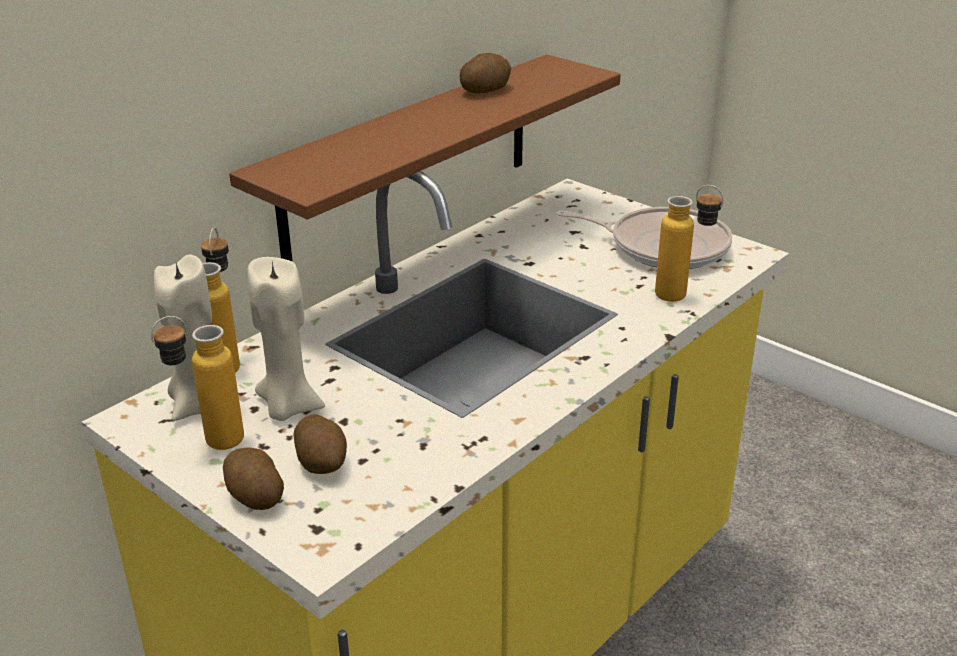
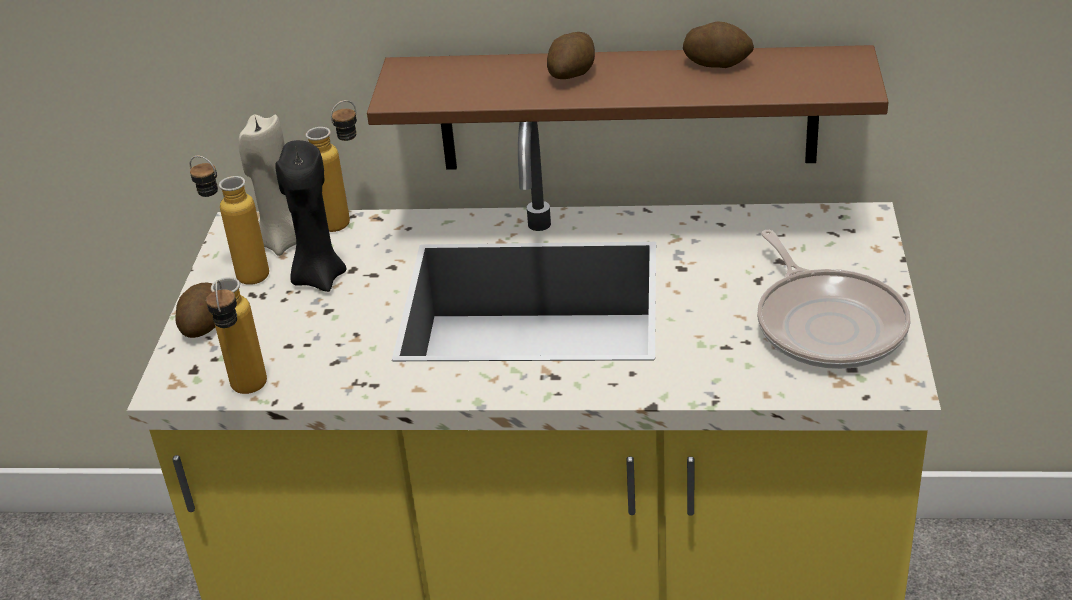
camera: 55 degrees right, 5 degrees up
beige candle [247,257,325,421] -> black candle [275,140,346,292]
potato [293,415,347,474] -> potato moved to [547,32,595,79]
bottle [655,185,724,302] -> bottle moved to [206,277,267,394]

